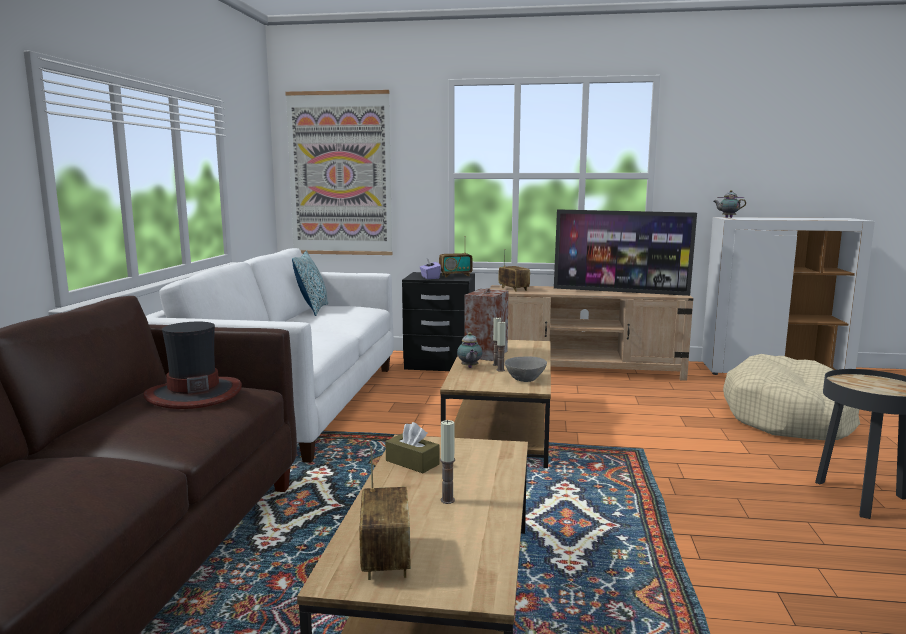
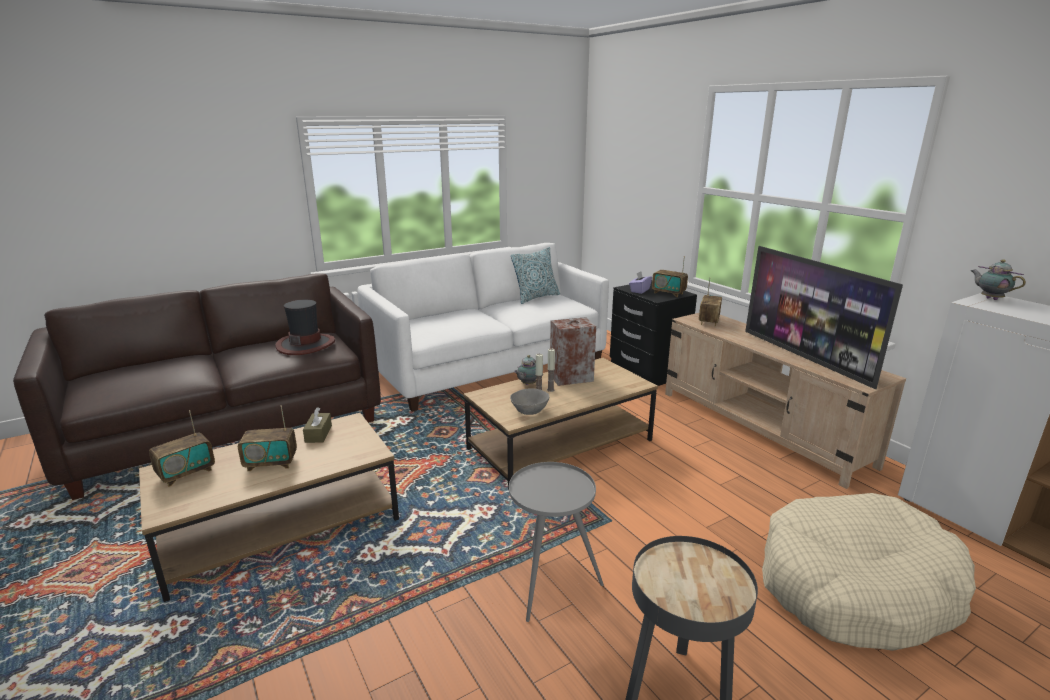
camera: 50 degrees right, 10 degrees up
picture [285,90,392,255] -> none
candle [440,420,455,504] -> radio [238,405,297,471]
none -> grey side table [509,462,604,622]

